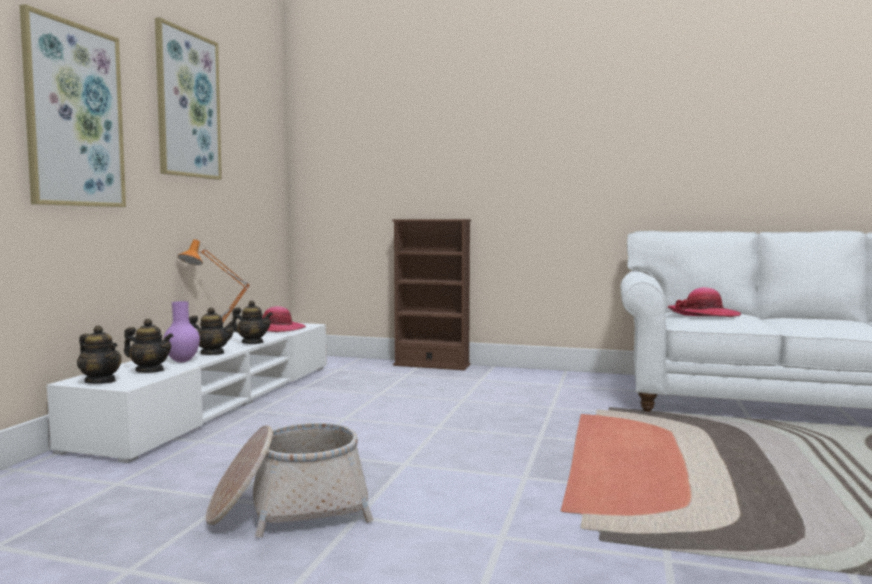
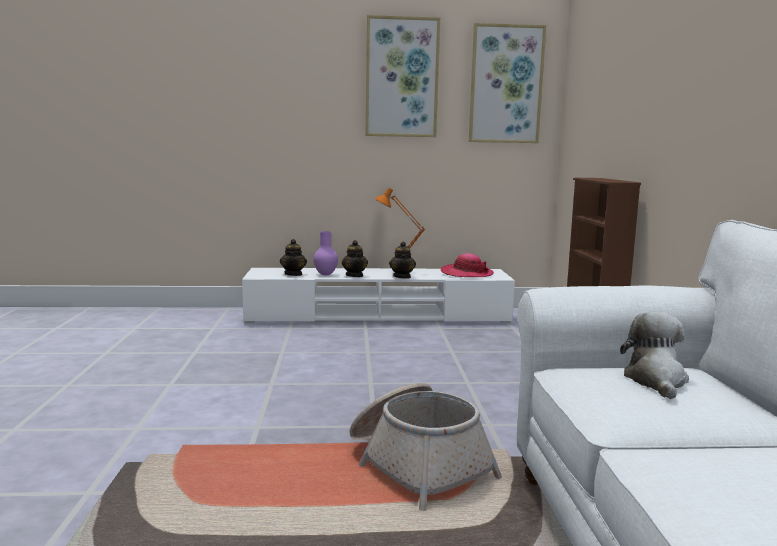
camera: 70 degrees right, 5 degrees up
picture [20,4,126,207] -> picture moved to [469,23,546,143]
teapot [77,326,122,384] -> none
basket [206,423,373,537] -> basket moved to [350,383,502,511]
hat [667,287,741,317] -> plush toy [620,312,689,399]

